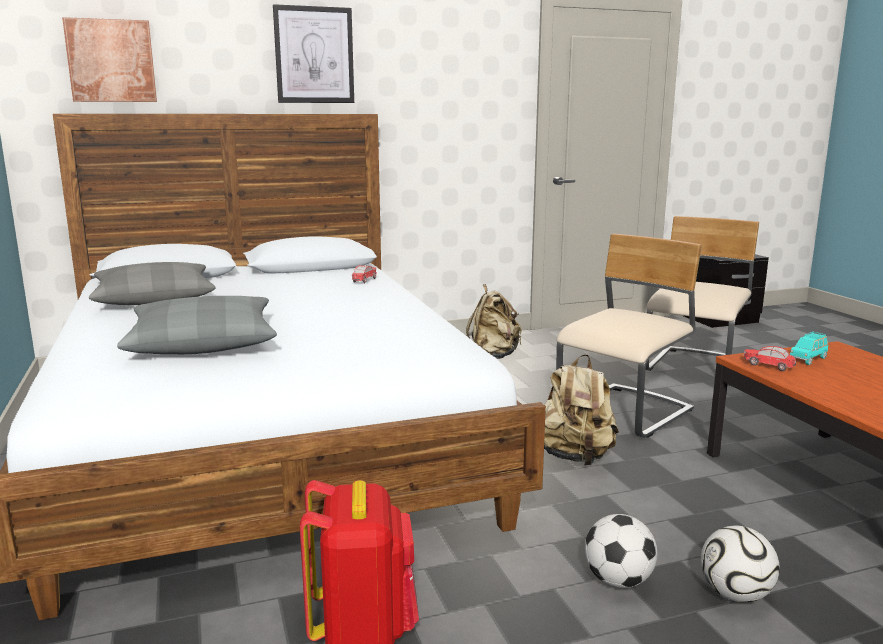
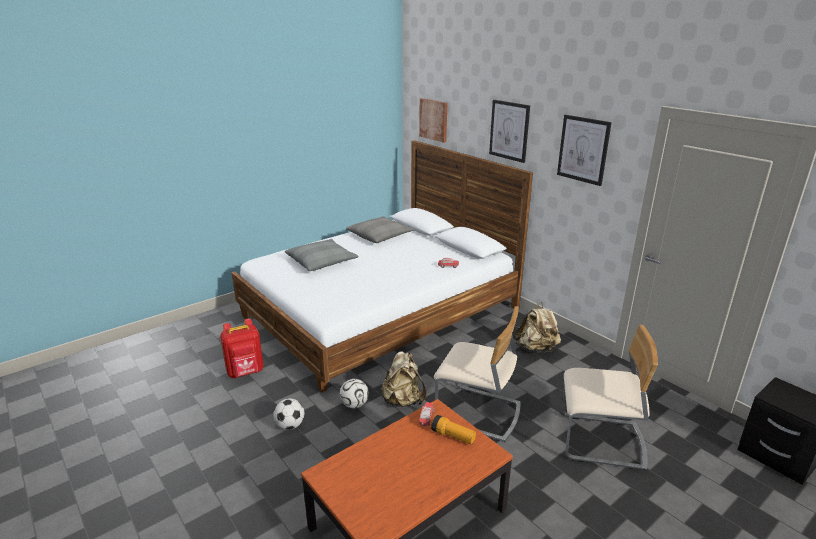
camera: 70 degrees right, 10 degrees up
football [701,526,780,603] -> football moved to [340,379,369,408]
turquoise toy car [789,332,828,365] -> flashlight [431,415,476,444]
none -> picture [557,115,612,186]

